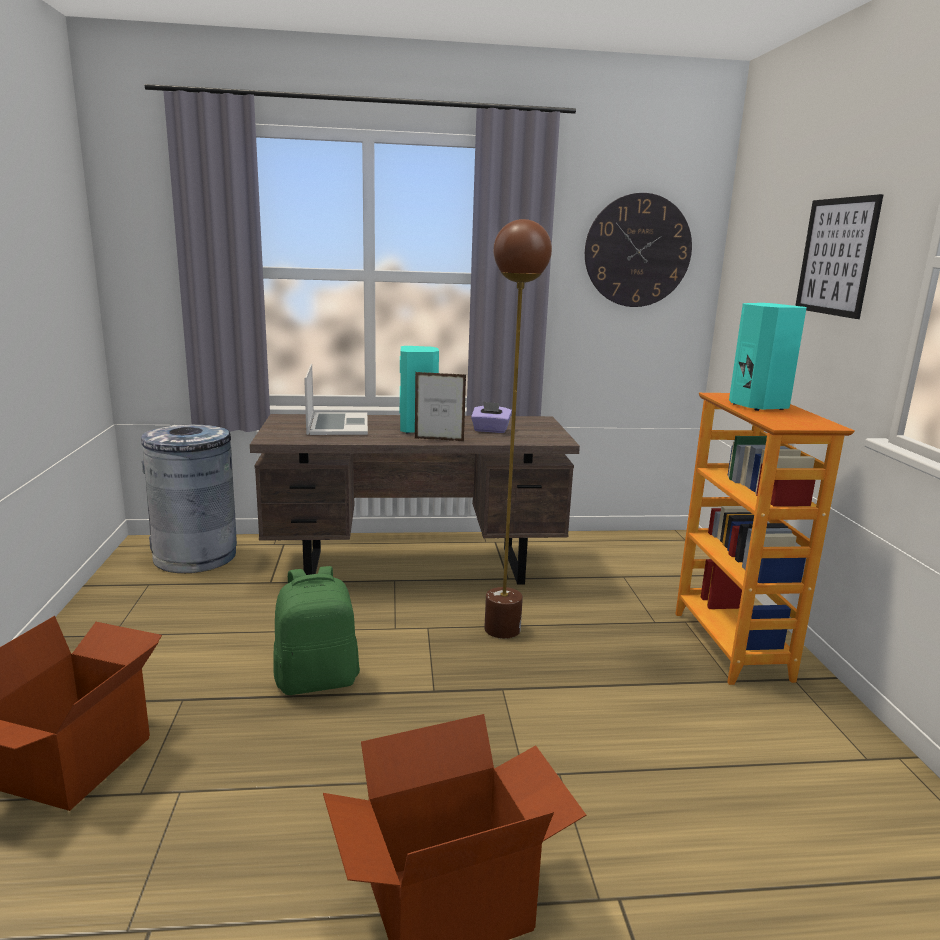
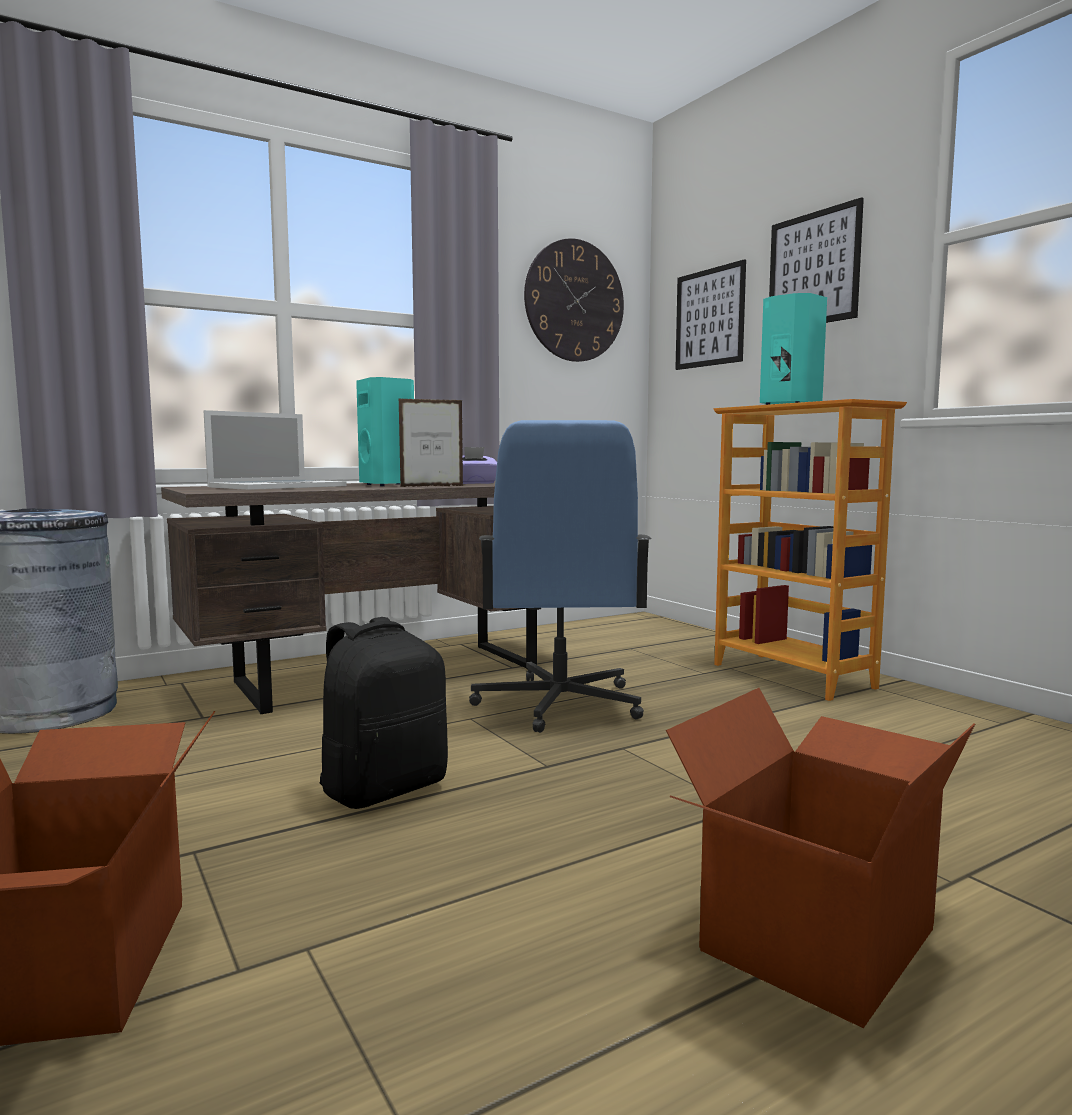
camera: 25 degrees left, 10 degrees down
green backpack [273,566,360,695] -> black backpack [320,617,448,809]
laptop [304,364,368,435] -> laptop turned 75 degrees clockwise [204,410,347,490]
brown floor lamp [484,219,552,639] -> blue office chair [469,420,652,733]
none -> picture [675,259,746,370]

